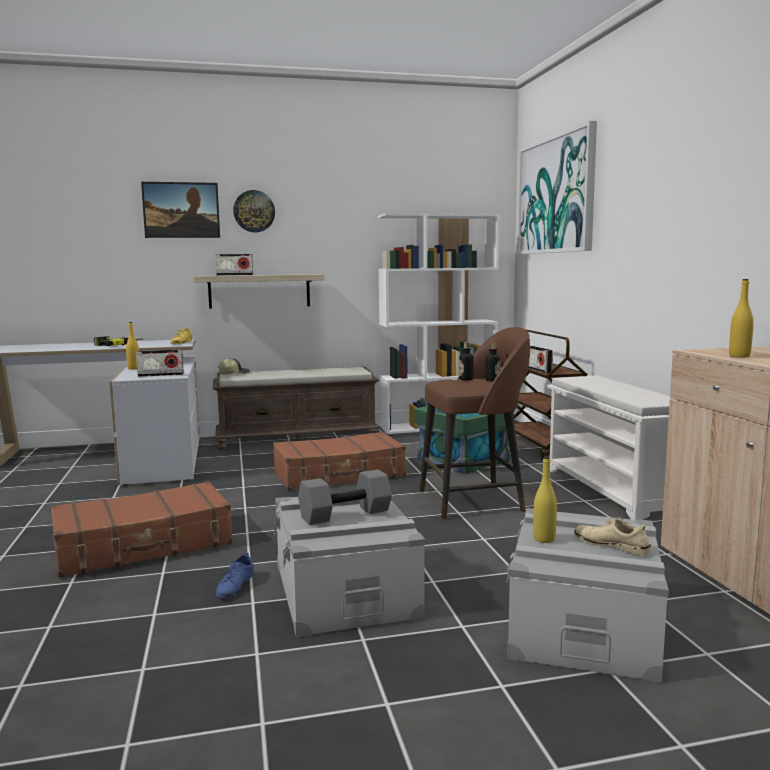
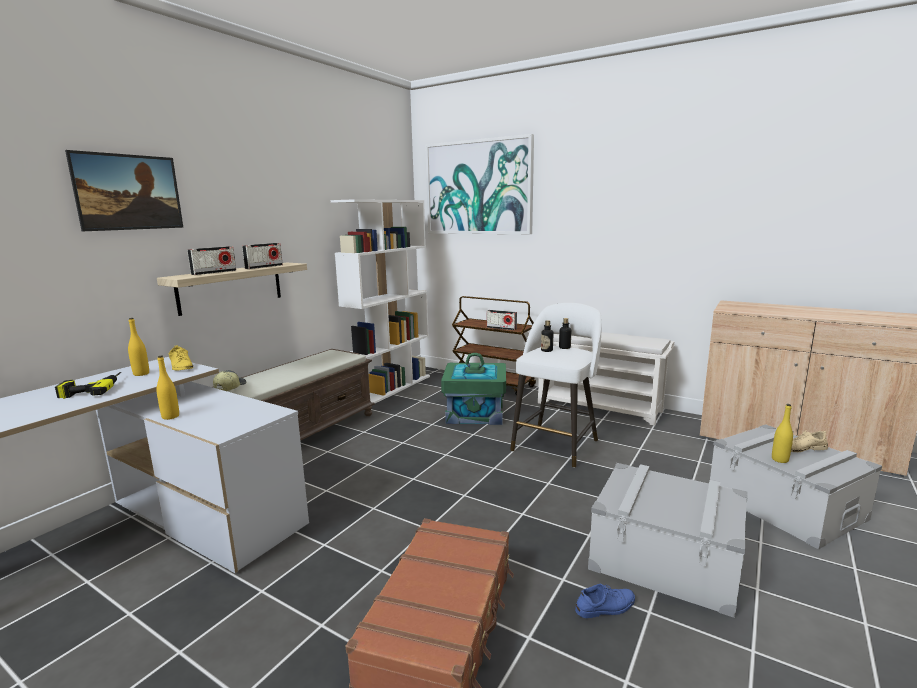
camera: 45 degrees left, 5 degrees up
radio [136,350,184,377] -> radio moved to [242,243,283,269]
blue shoe [216,553,254,598] -> blue shoe turned 75 degrees counterclockwise [575,584,635,618]
wall clock [233,190,275,232] -> none
brown suitcase [273,432,406,491] -> none
grey dumbbell [298,469,392,525] -> none
brown stool [420,327,530,519] -> white stool [510,303,602,468]
yellow bottle [729,279,754,358] -> yellow bottle moved to [128,318,149,376]

